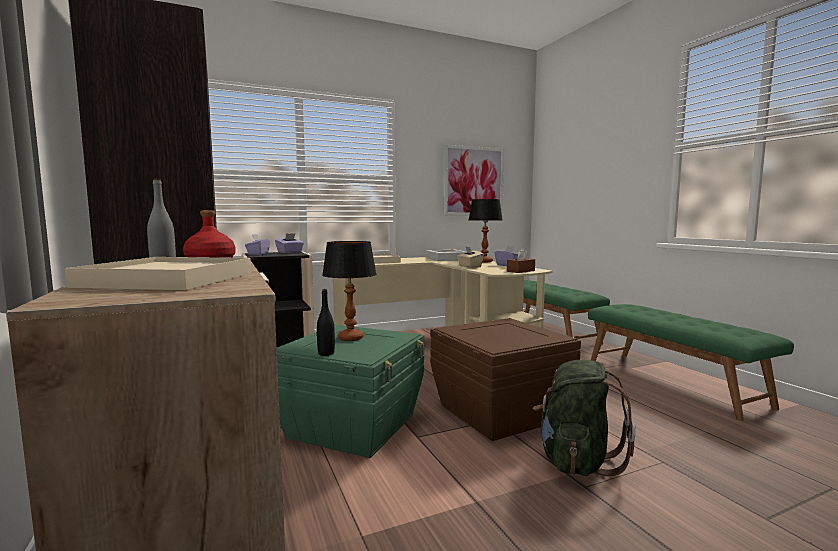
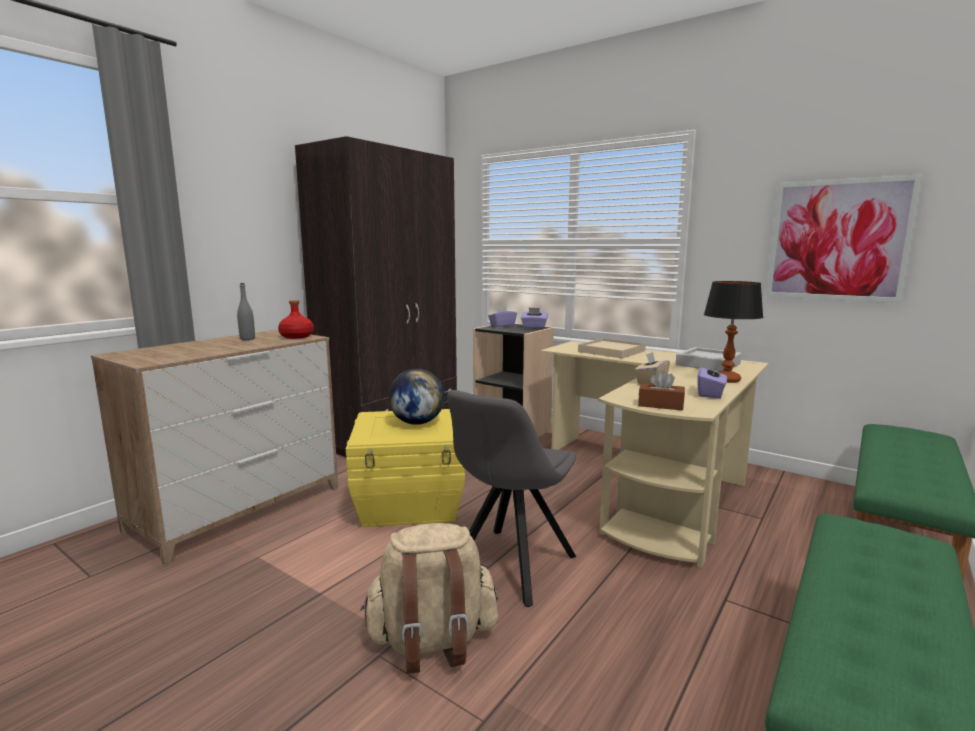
camera: 60 degrees right, 5 degrees up
beige tray [65,257,251,290] -> none
green storage box [277,325,424,458] -> yellow storage box [346,409,465,527]
black bottle [317,289,335,356] -> none
table lamp [322,241,376,341] -> globe [388,369,445,425]
brown storage box [430,318,581,441] -> grey chair [447,390,576,607]
green backpack [533,360,636,477] -> beige backpack [361,523,498,674]

